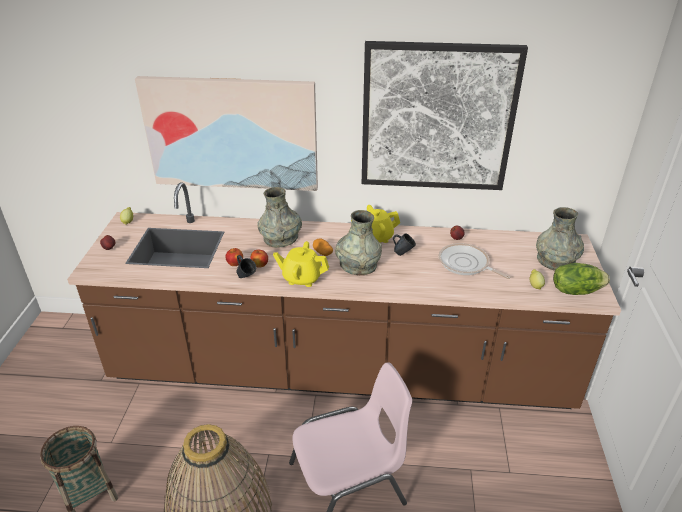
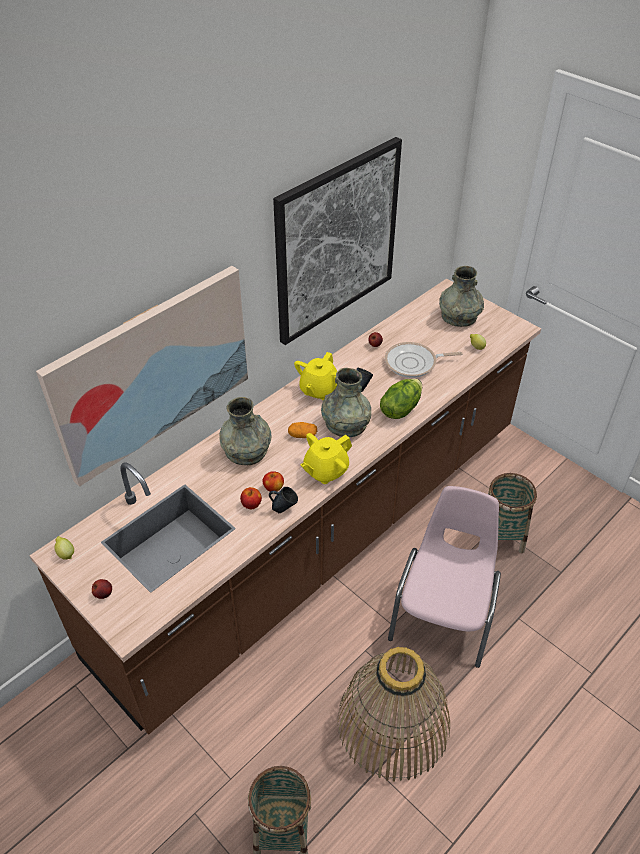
camera: 50 degrees left, 10 degrees up
lettuce [553,263,610,295] -> lettuce moved to [380,379,422,419]
none -> basket [488,473,537,553]

